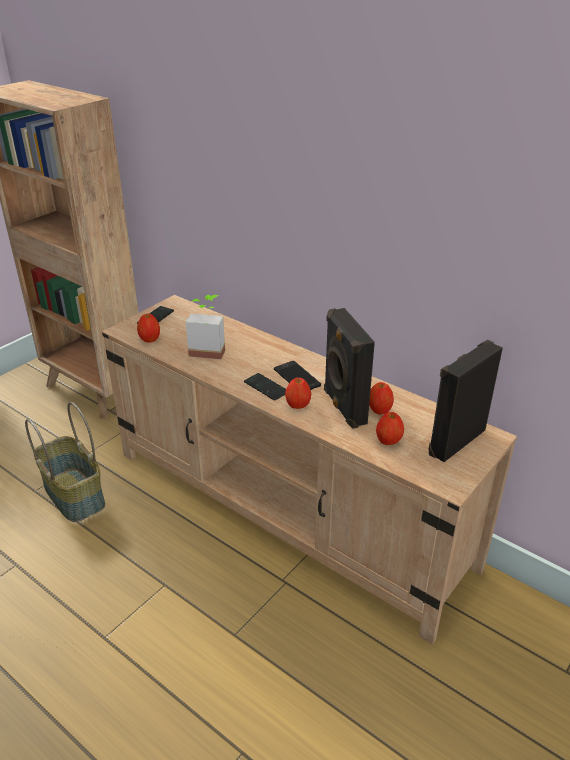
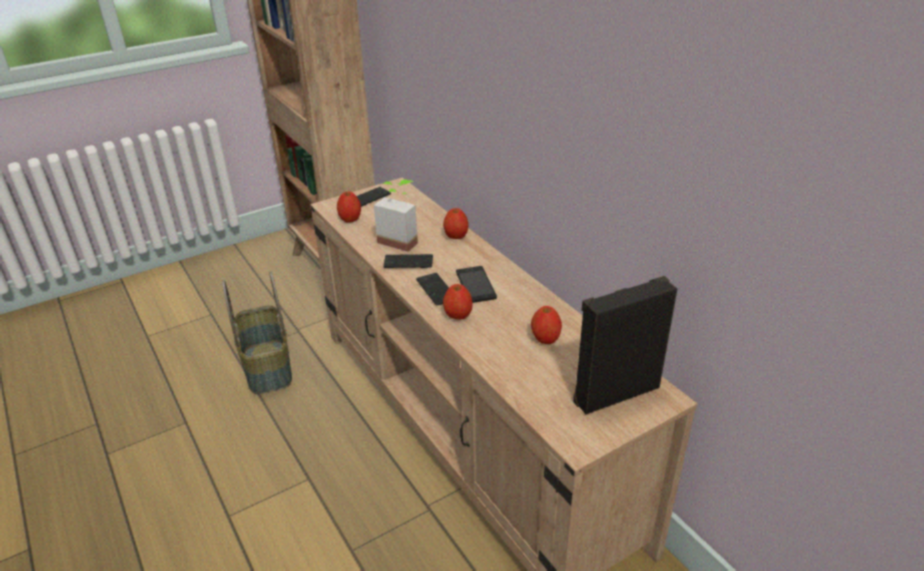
camera: 20 degrees right, 0 degrees up
black speaker [324,308,375,429] -> none
apple [376,412,404,445] -> apple moved to [443,208,469,239]
none -> phone [383,254,433,268]

